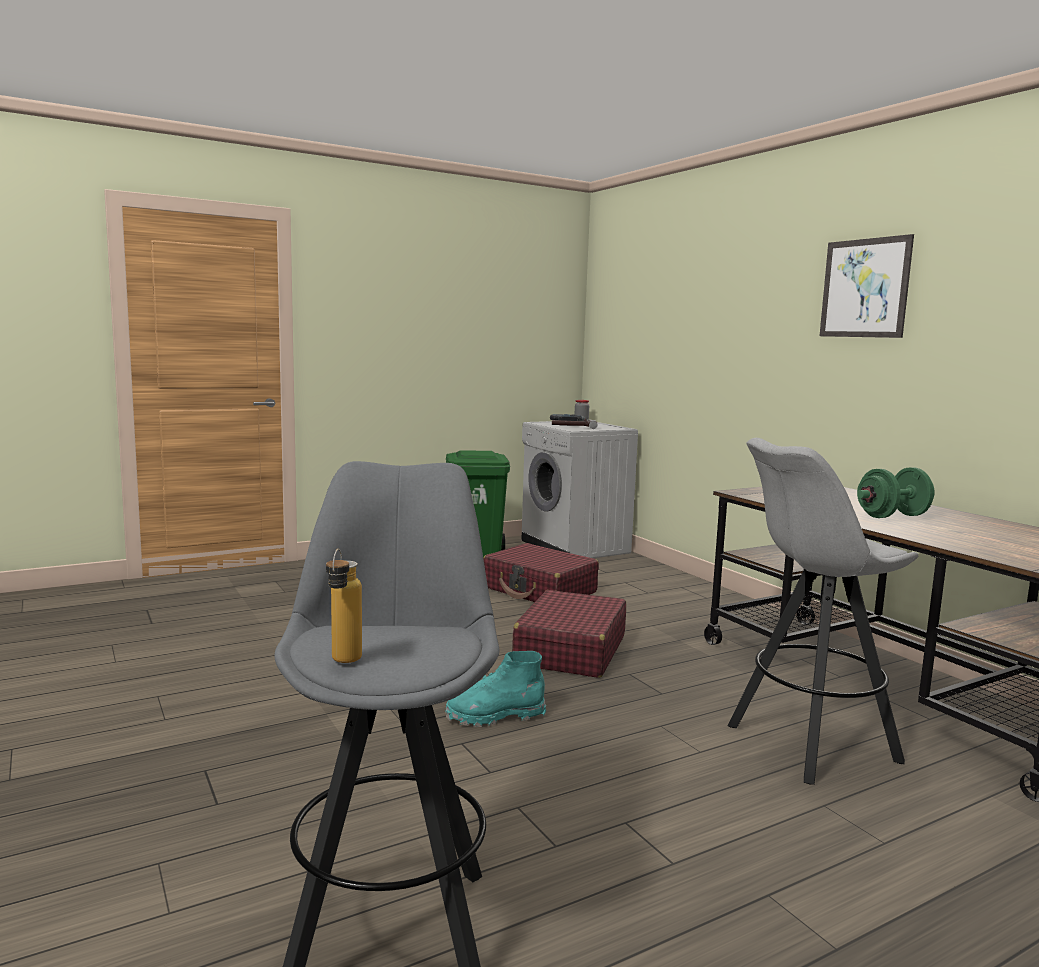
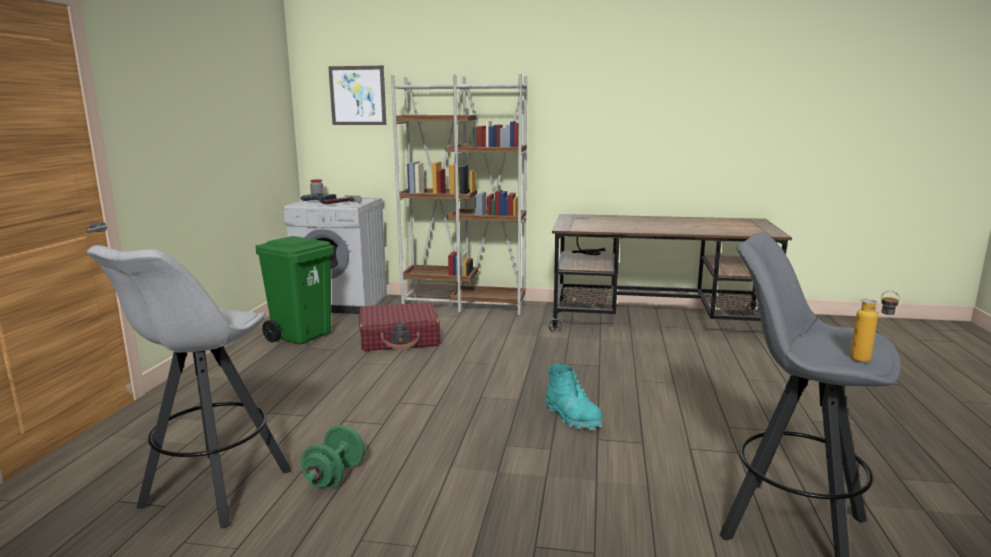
camera: 50 degrees left, 5 degrees up
turquoise boot [446,651,547,727] -> turquoise boot turned 60 degrees counterclockwise [545,364,603,430]
red suitcase [512,590,626,678] -> none
grey stool [728,438,918,785] -> grey stool moved to [87,245,291,528]
picture [820,234,914,338] -> picture moved to [328,66,386,125]
green dumbbell [857,467,935,518] -> green dumbbell moved to [301,425,365,489]
none -> brown bookcase [391,74,527,315]

